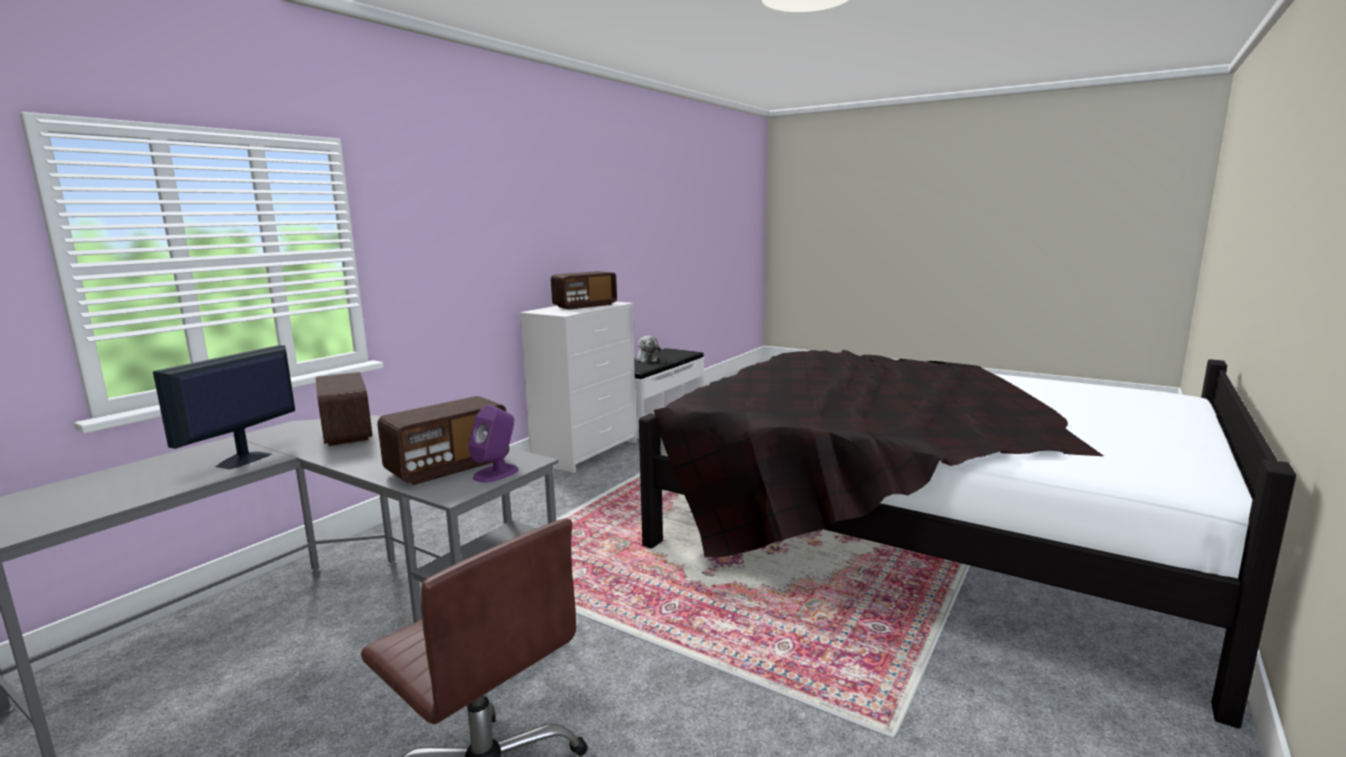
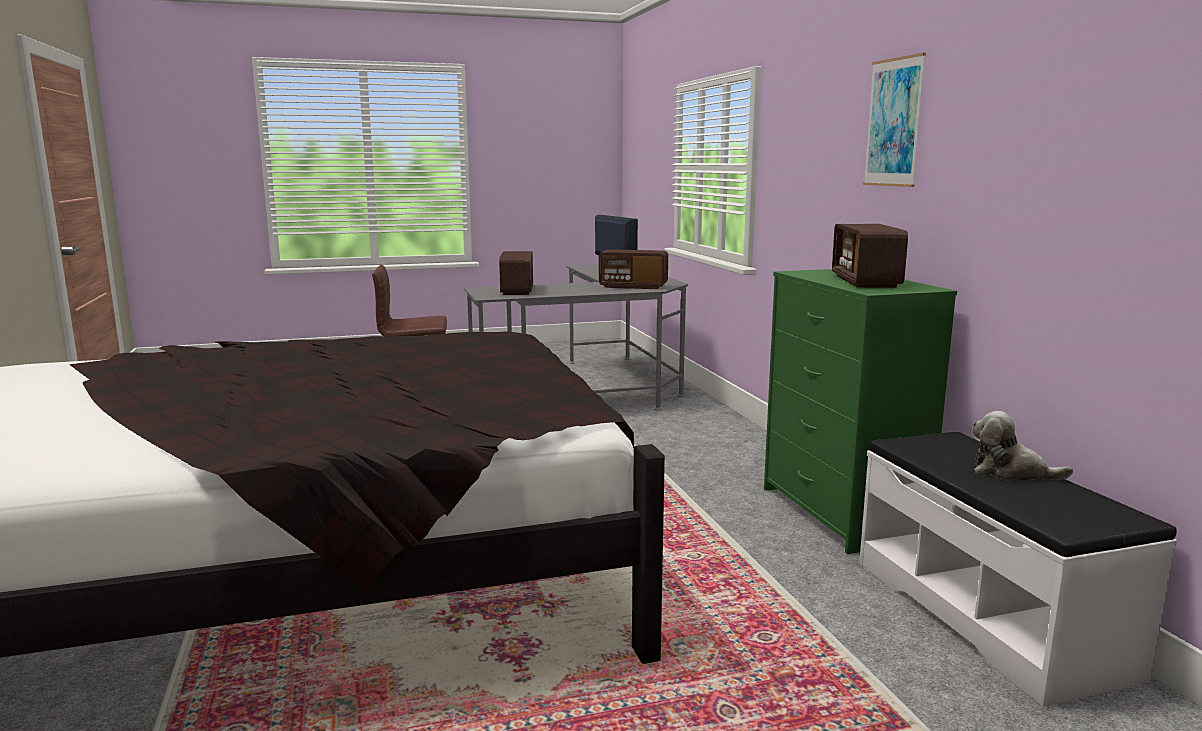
camera: 130 degrees right, 0 degrees up
purple speaker [468,405,519,483] -> none
white dresser [520,302,637,473] -> green dresser [764,269,957,554]
none -> picture [863,53,926,187]

